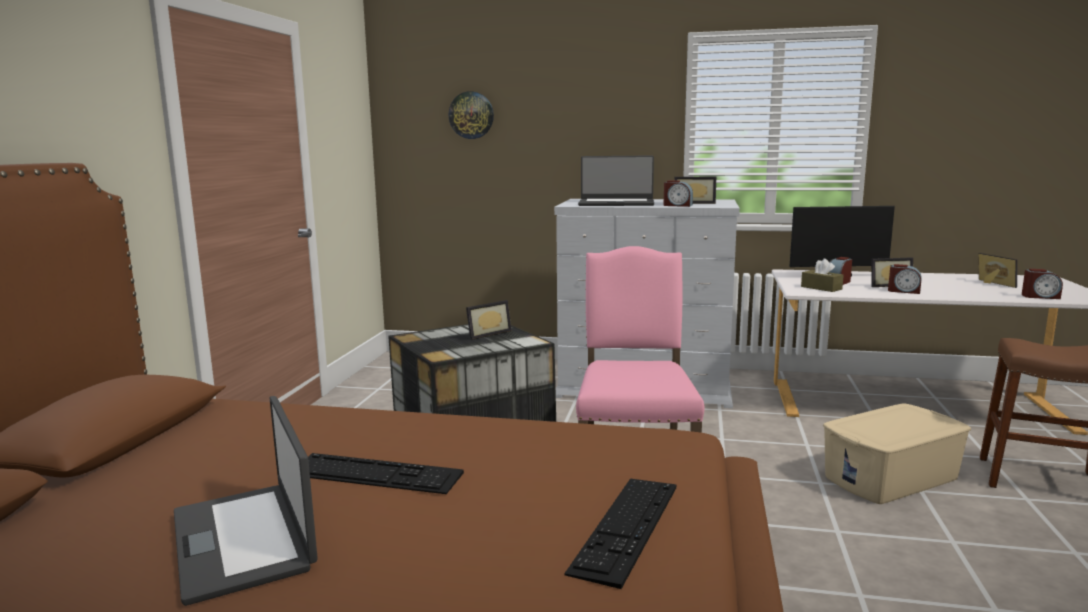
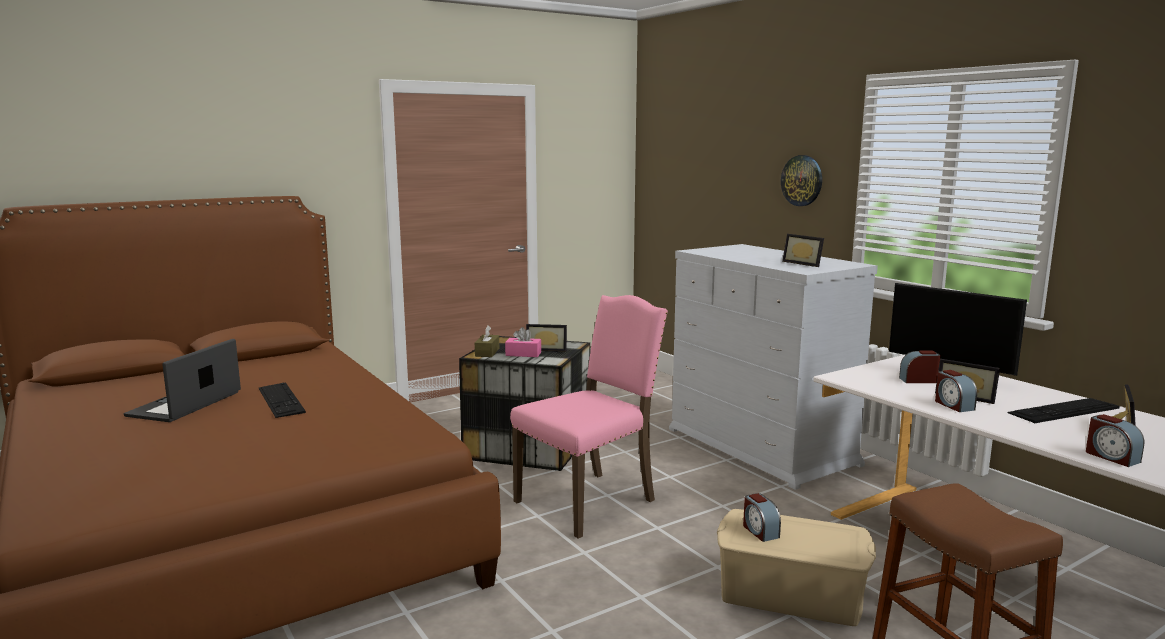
camera: 45 degrees right, 0 degrees up
wall clock [448,91,494,139] -> wall clock moved to [781,155,822,206]
keyboard [564,479,676,589] -> keyboard moved to [1007,398,1120,423]
laptop [578,155,654,206] -> none
alarm clock [664,180,693,207] -> alarm clock moved to [743,493,781,542]
brown tissue box [801,259,844,292] -> brown tissue box moved to [475,325,499,357]
none -> pink tissue box [505,327,541,357]

